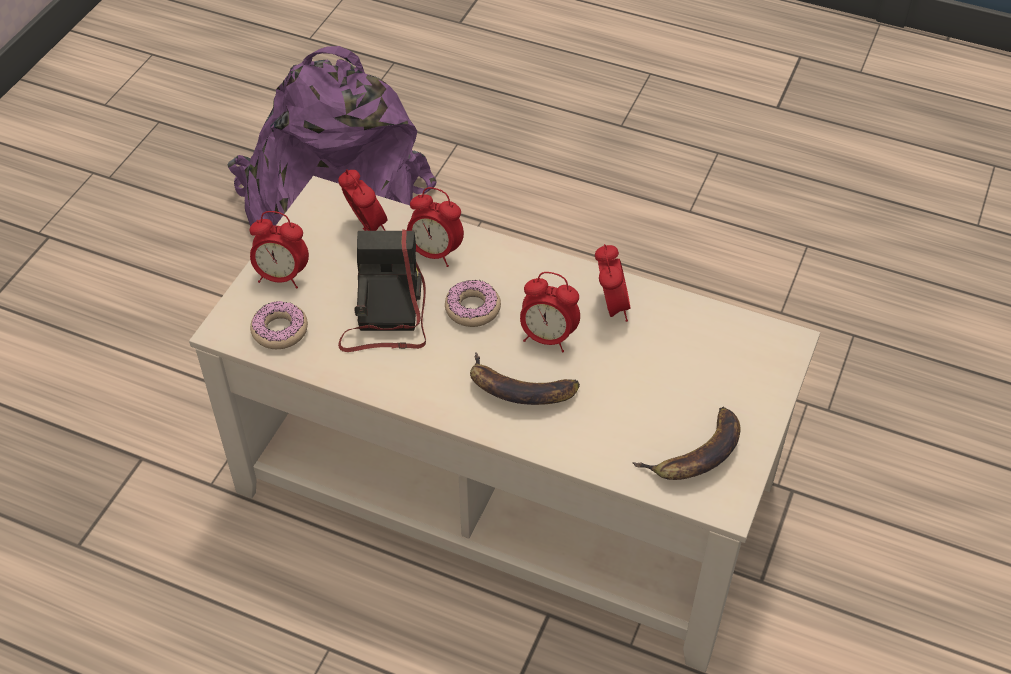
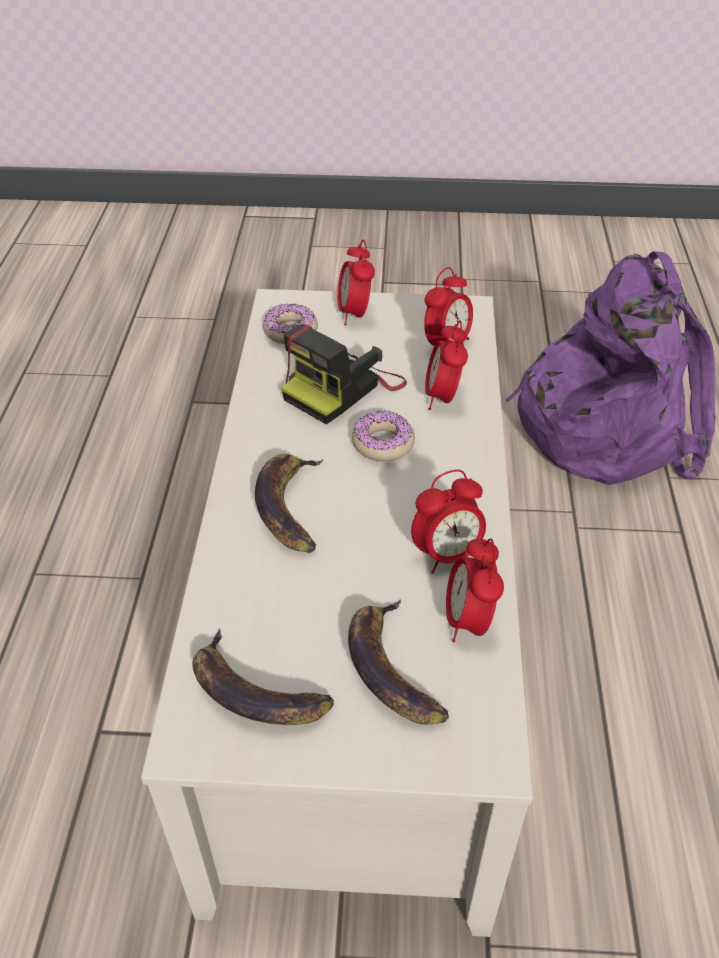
camera: 70 degrees right, 5 degrees down
camera [338,229,426,352] -> camera turned 150 degrees clockwise [282,324,407,425]
alarm clock [520,272,580,352] -> alarm clock moved to [446,538,504,642]
none -> banana [348,599,449,725]

